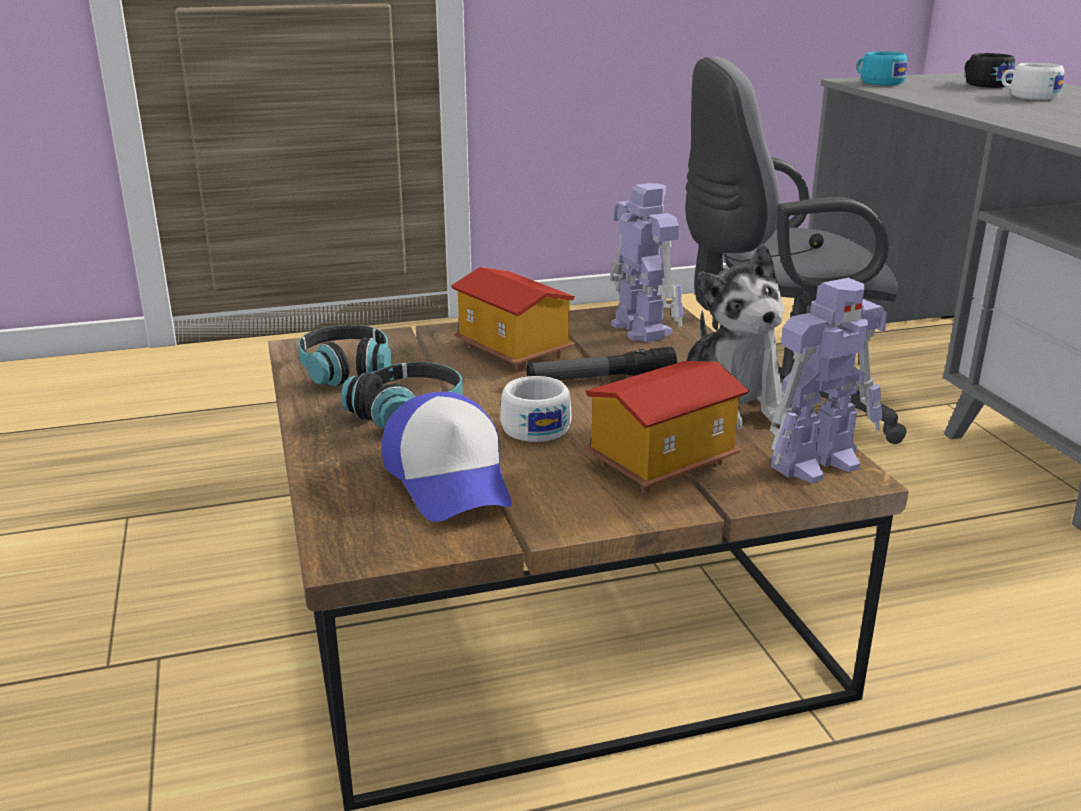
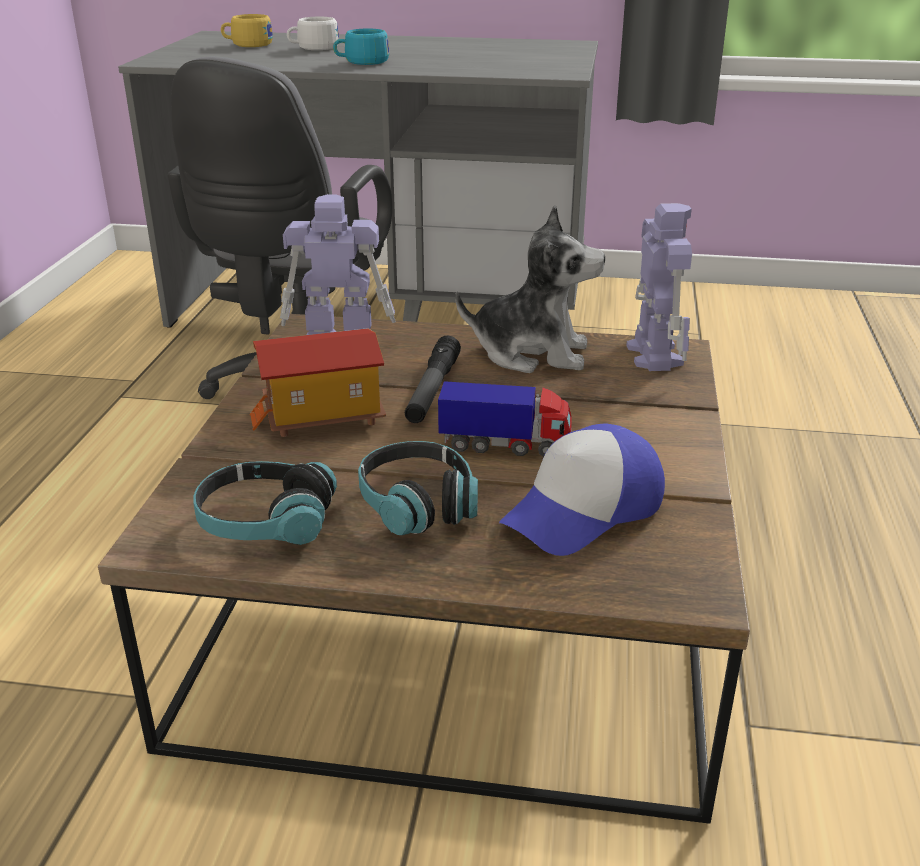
camera: 65 degrees left, 5 degrees up
cap [381,392,512,522] -> cap turned 135 degrees clockwise [499,424,665,556]
white cup [500,376,571,442] -> toy truck [438,381,572,457]
toy house [584,361,749,493] -> none
turquoise cup [856,51,907,85] -> turquoise cup moved to [333,28,389,65]
black cup [965,53,1015,88] -> yellow cup [221,14,273,47]

